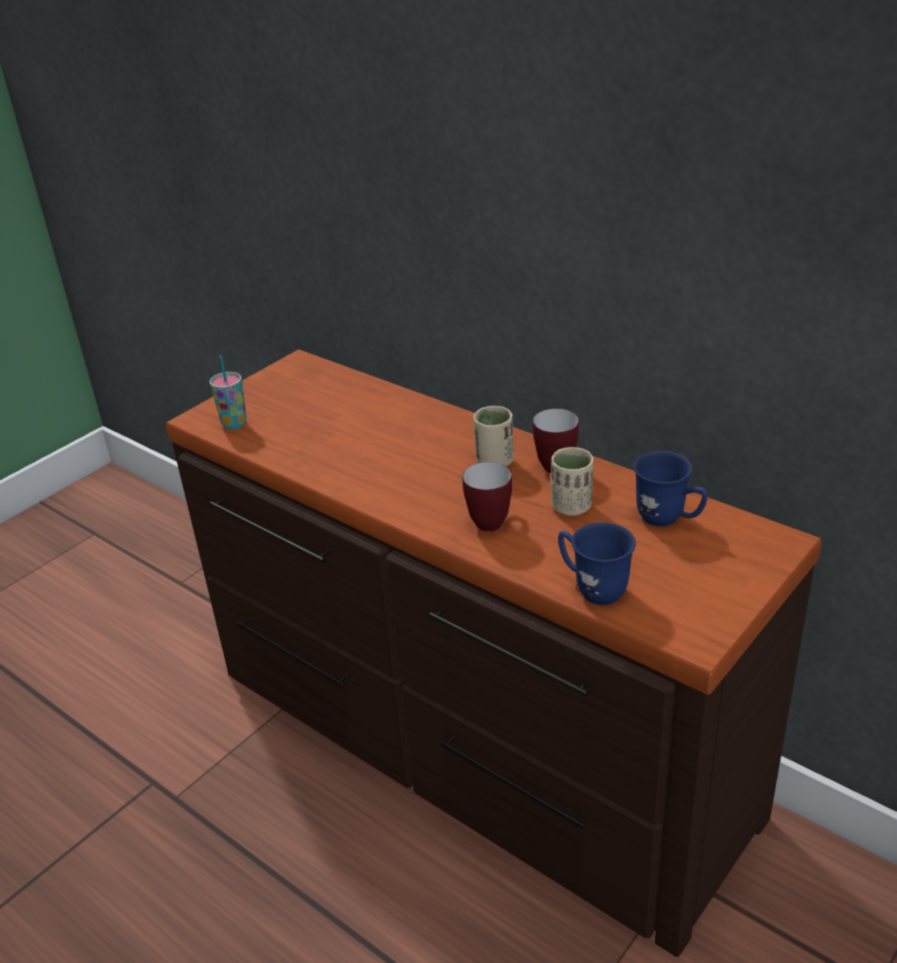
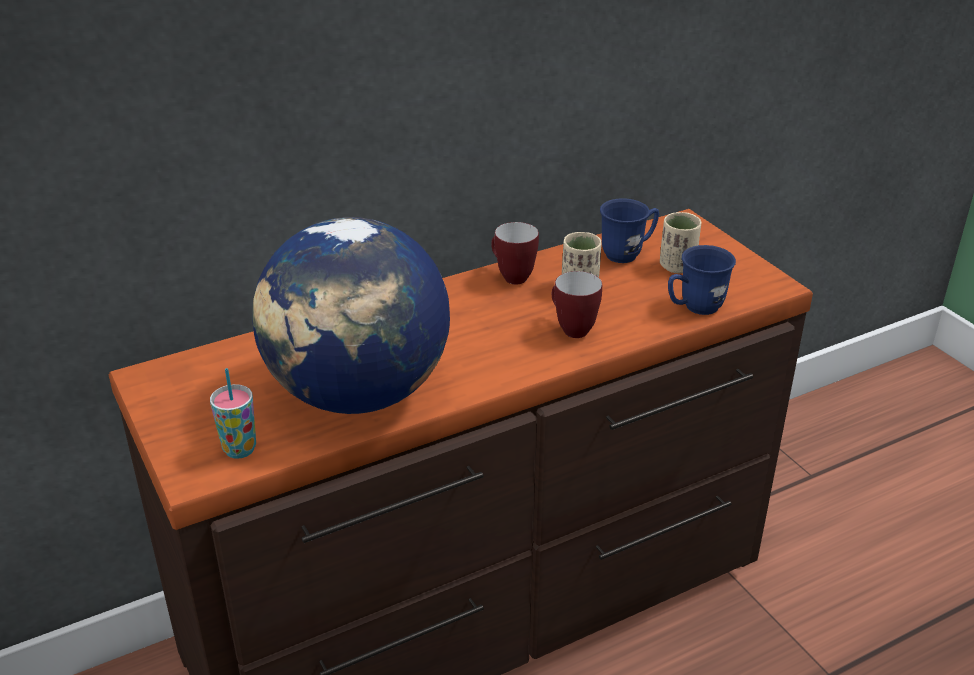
camera: 70 degrees left, 0 degrees up
beige cup [473,406,514,466] -> beige cup moved to [660,212,701,273]
none -> globe [252,217,450,414]

